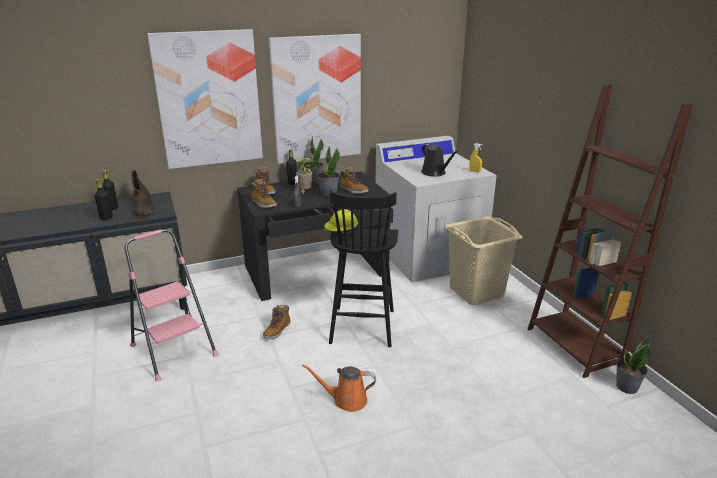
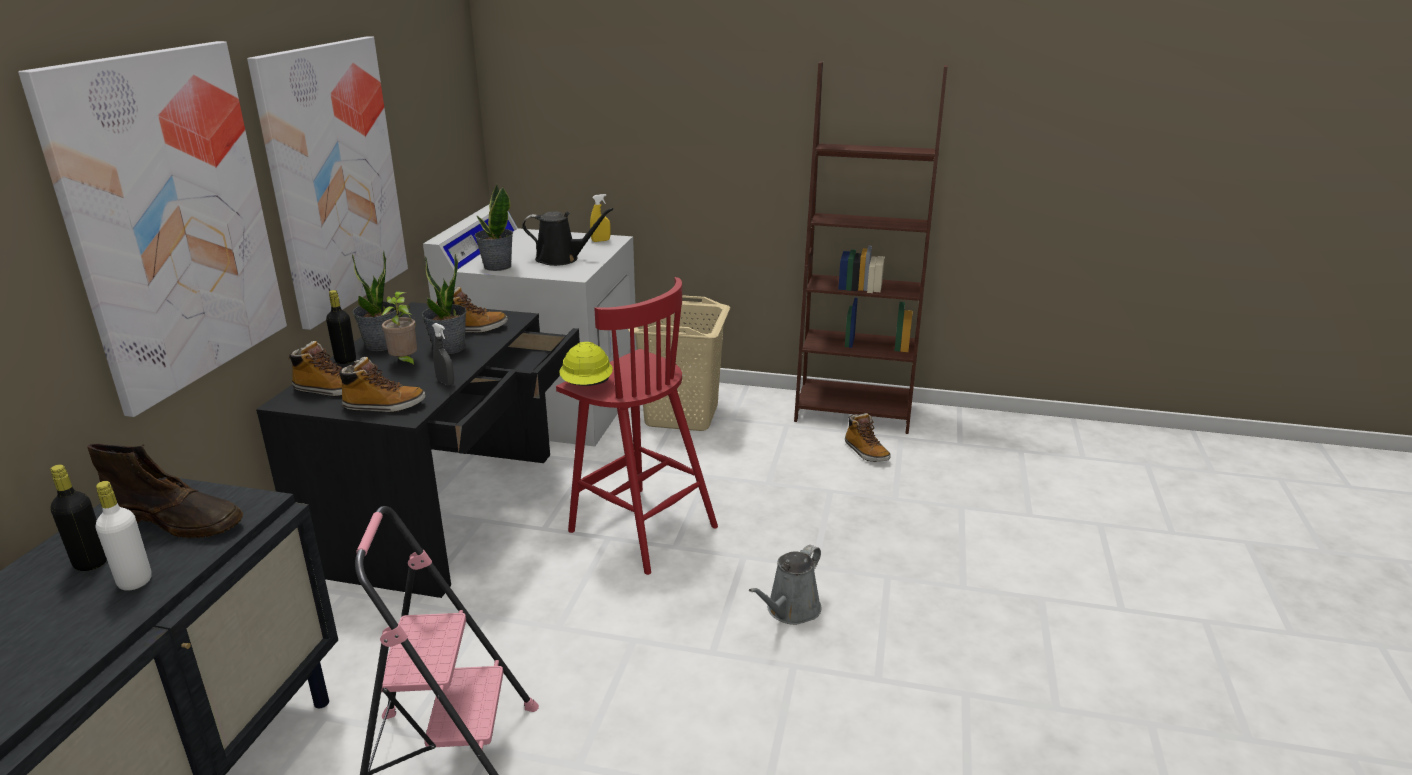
camera: 55 degrees left, 0 degrees up
black bottle [94,178,113,220] -> white bottle [96,481,152,591]
boot [263,305,290,340] -> boot moved to [845,413,891,462]
orange watering can [302,364,376,412] -> grey watering can [749,545,822,625]
black stool [329,190,398,347] -> red stool [556,277,718,575]
potted plant [616,335,651,394] -> potted plant moved to [475,184,513,271]

